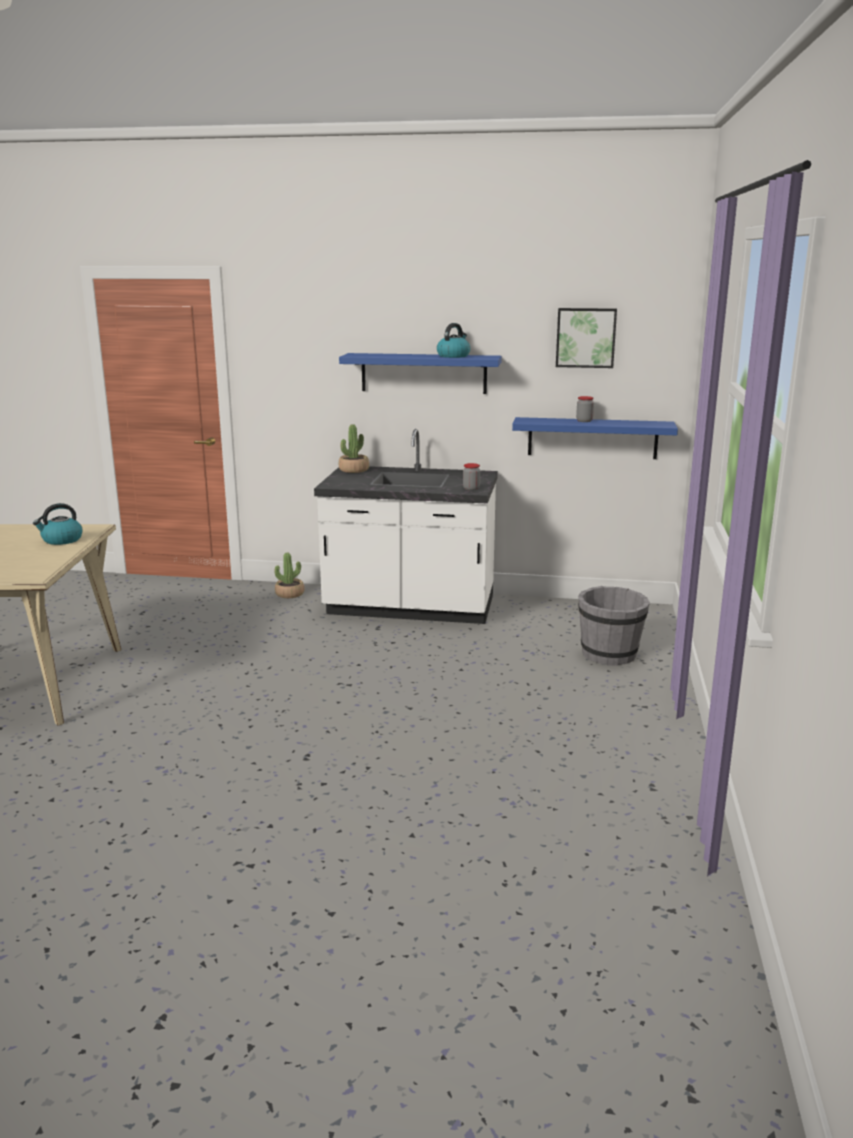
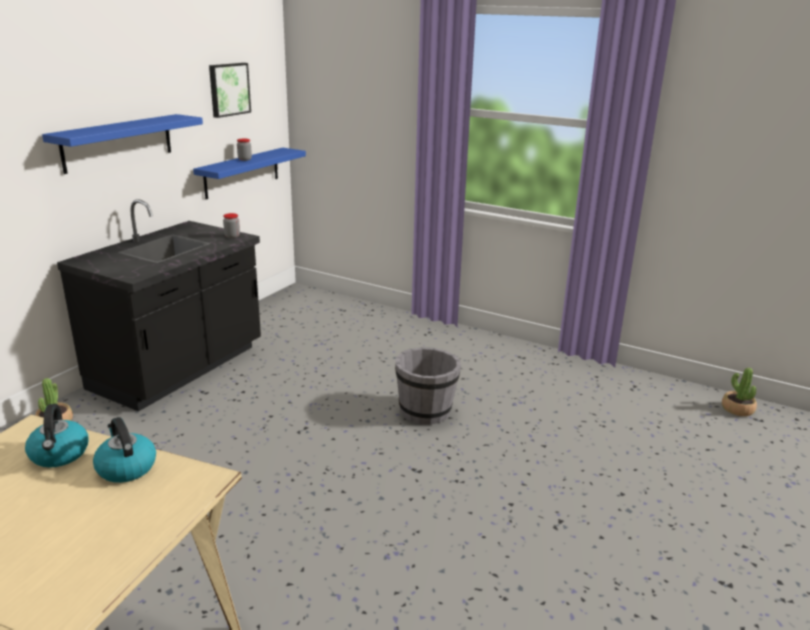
camera: 70 degrees left, 5 degrees up
white counter [314,429,498,624] -> black counter [57,199,261,411]
potted plant [339,424,369,473] -> potted plant moved to [722,368,757,416]
kettle [437,323,471,358] -> kettle moved to [93,417,156,483]
grey bucket [578,586,650,666] -> grey bucket moved to [395,347,461,425]

